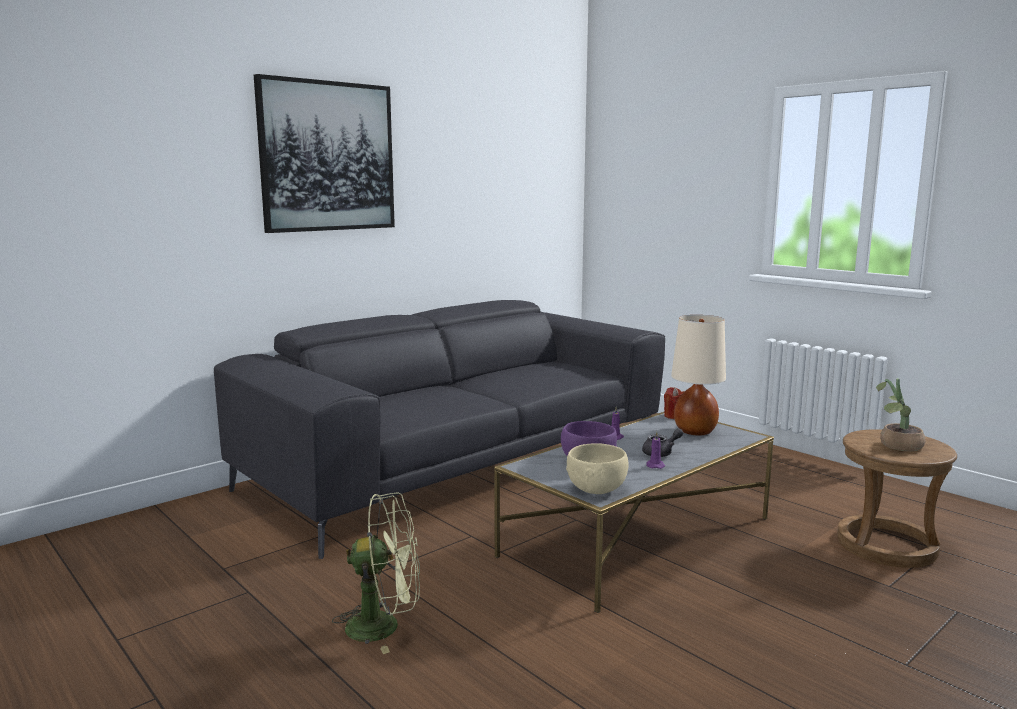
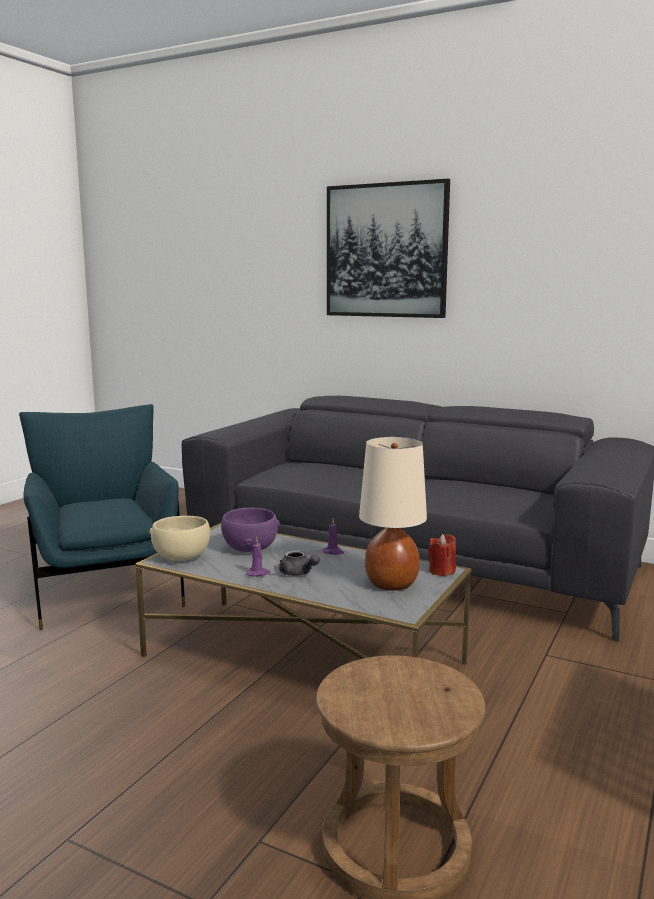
camera: 70 degrees right, 0 degrees up
green fan [332,493,420,654] -> blue armchair [19,404,185,630]
potted plant [876,378,926,452] -> none

